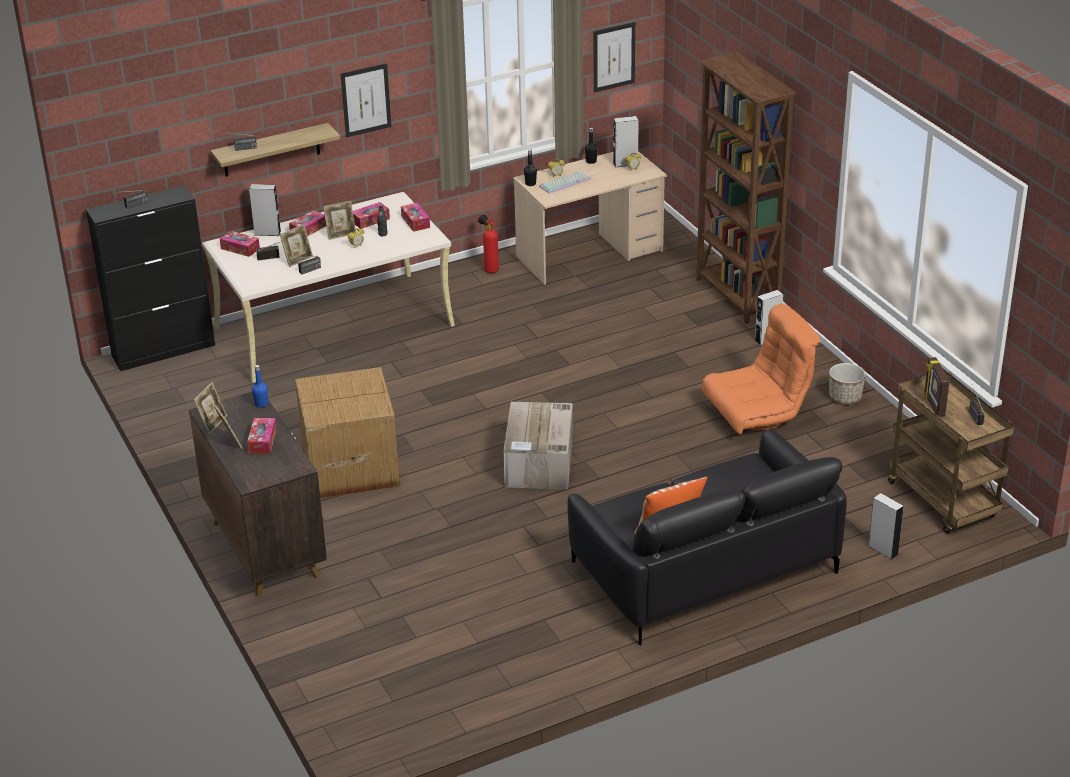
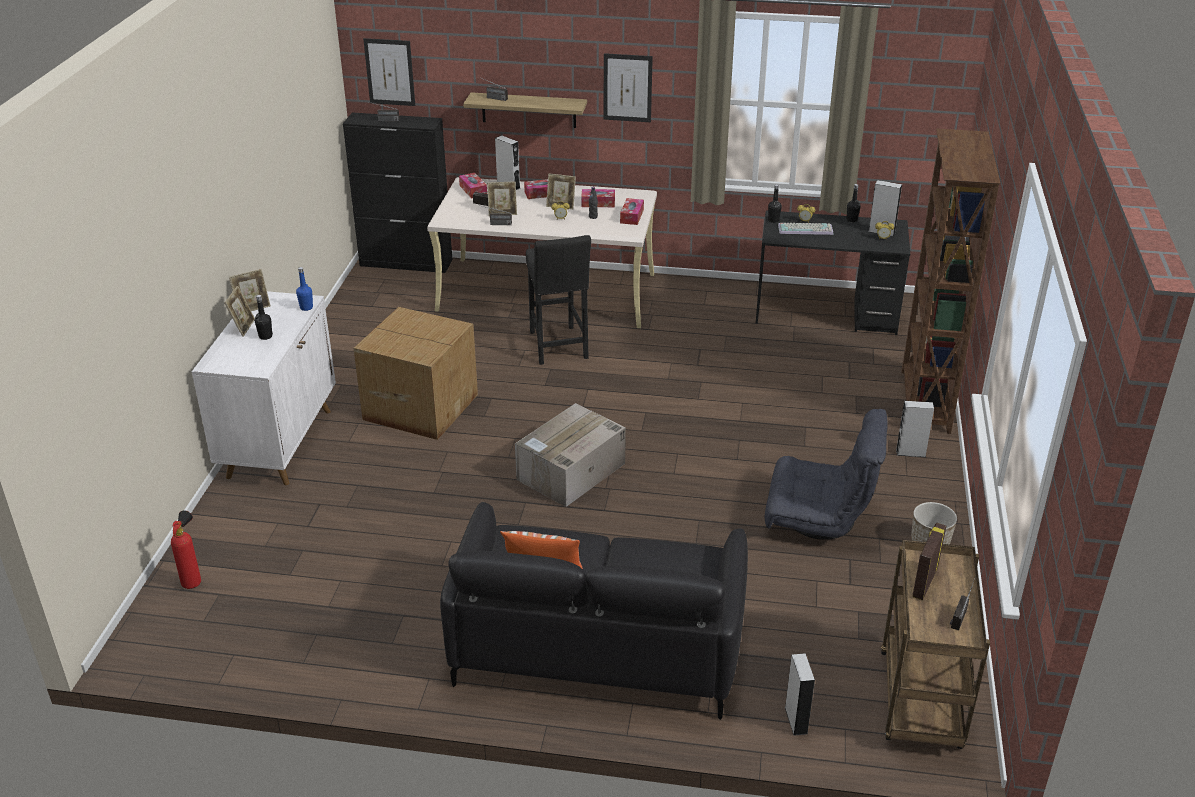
camera: 35 degrees right, 0 degrees up
brown cabinet [189,392,327,597] -> white cabinet [192,291,336,485]
tissue box [247,418,277,454] -> black bottle [255,295,273,340]
fire extinguisher [478,214,499,273] -> fire extinguisher moved to [171,511,201,589]
beige desk [513,151,667,285] -> black desk [756,210,910,335]
picture [594,22,635,93] -> picture moved to [363,38,415,106]
orange armchair [702,303,820,434] -> grey armchair [765,409,888,540]
none -> black stool [526,235,591,365]

